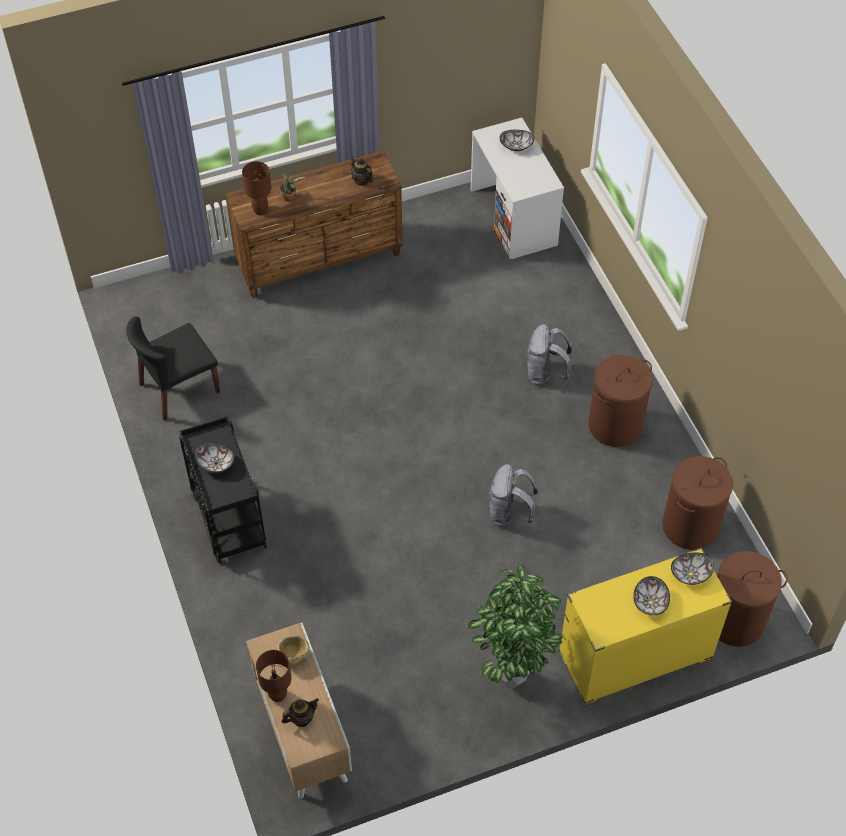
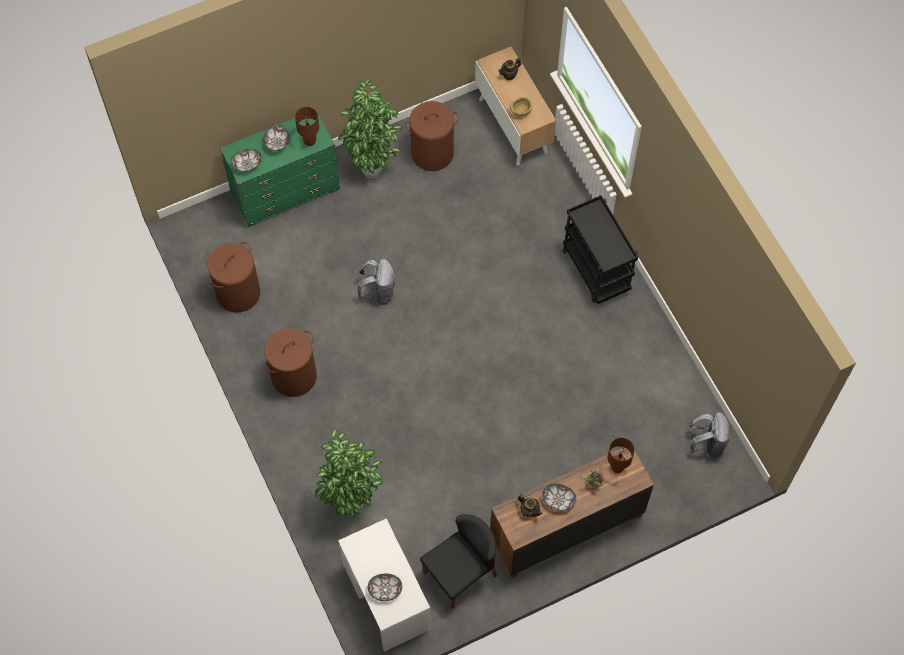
camera: 175 degrees right, 10 degrees up
black chair [126,316,220,421] -> black chair moved to [420,514,497,609]
bowl [195,443,235,473] -> bowl moved to [542,484,576,511]
brown table lamp [256,650,291,702] -> brown table lamp moved to [295,107,319,146]
grey backpack [527,324,572,385] -> grey backpack moved to [689,412,730,458]
yellow dresser [559,548,732,704] -> green dresser [220,109,340,227]
brown laundry basket [717,551,788,647] -> brown laundry basket moved to [405,101,459,171]
none -> potted plant [315,428,383,517]

